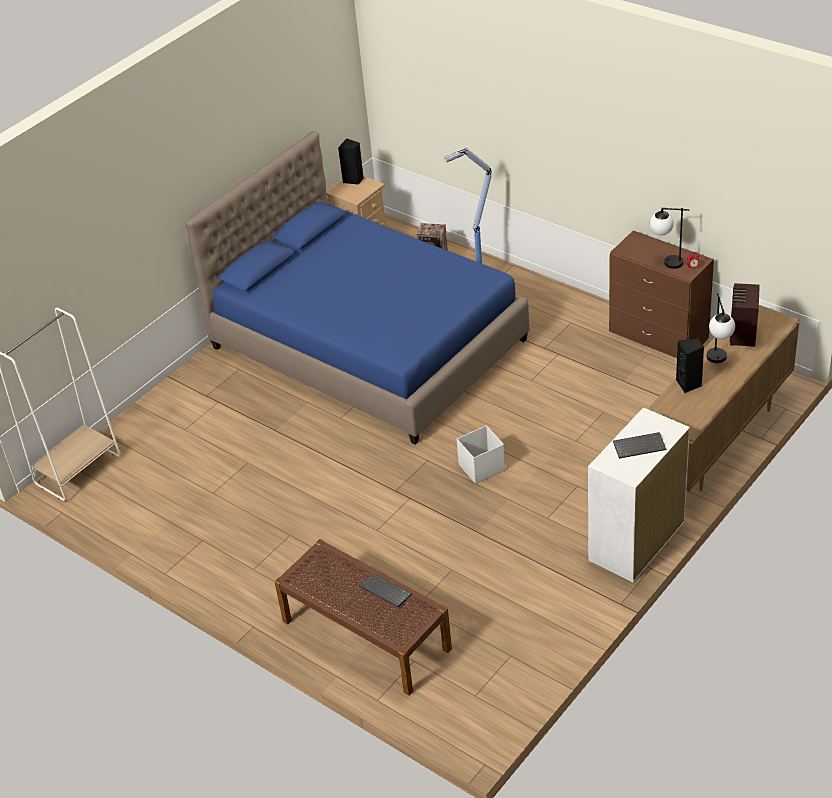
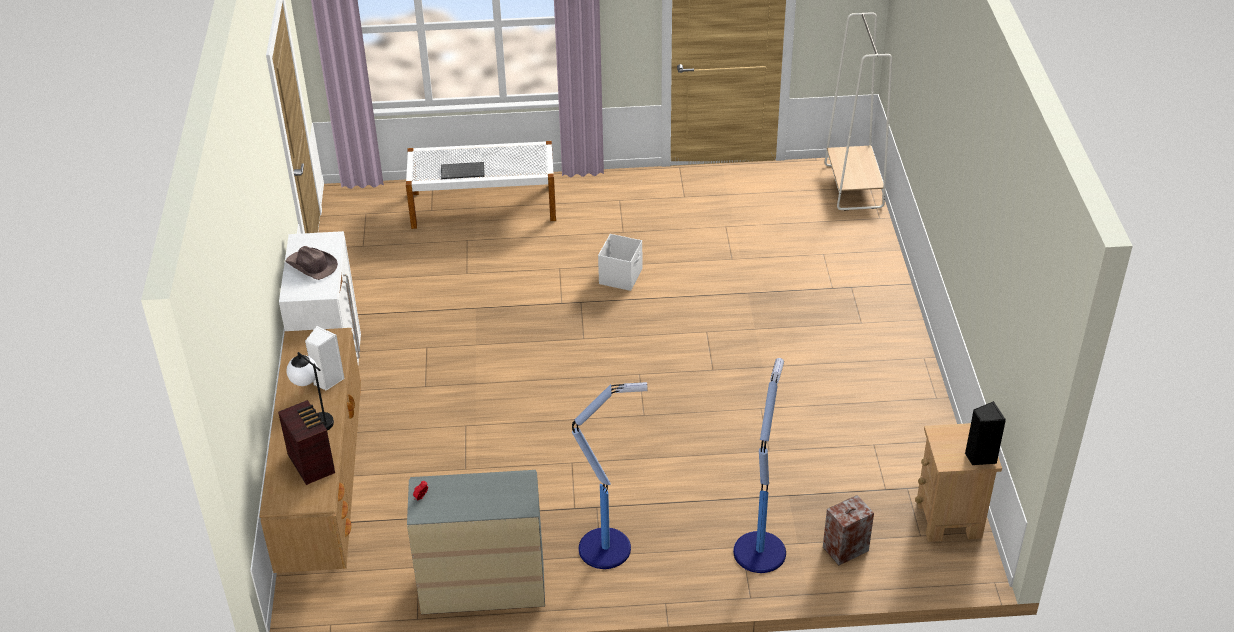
camera: 135 degrees right, 0 degrees up
blue bed [185,131,530,445] -> none
brown bench [274,539,452,696] -> white bench [406,141,556,229]
white storage box [457,425,505,484] -> white storage box moved to [598,234,642,291]
brown dresser [609,231,714,358] -> grey dresser [407,470,545,614]
keyboard [613,432,666,459] -> brown hat [285,246,338,280]
table lamp [650,208,689,269] -> none
black speaker [676,338,704,393] -> white speaker [305,326,345,391]
none -> floor lamp [572,382,648,569]

